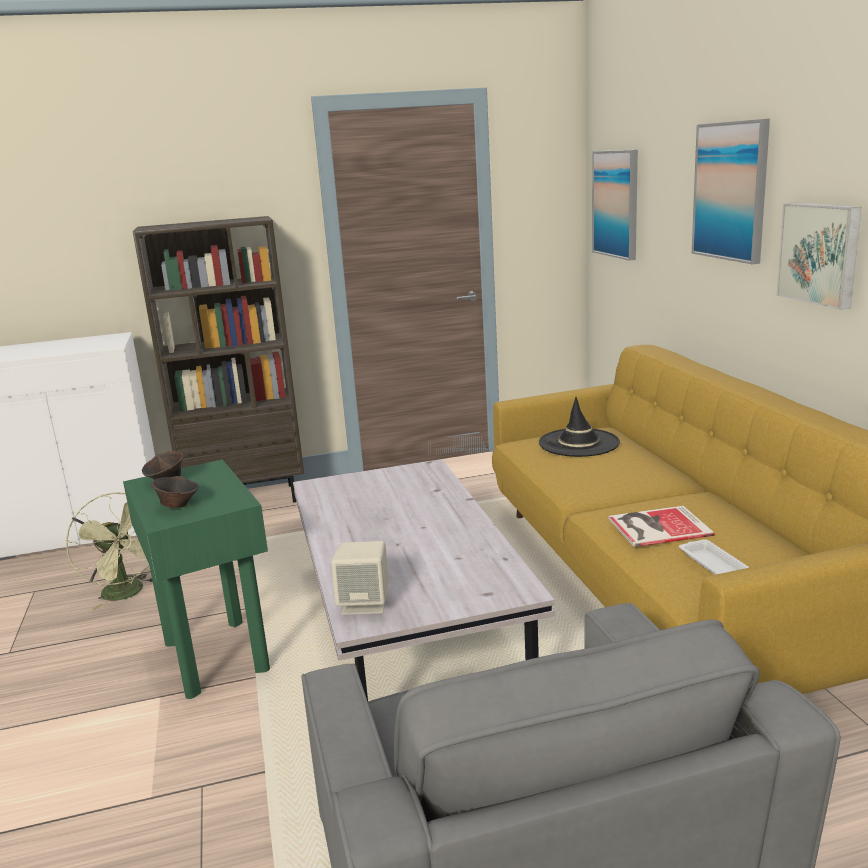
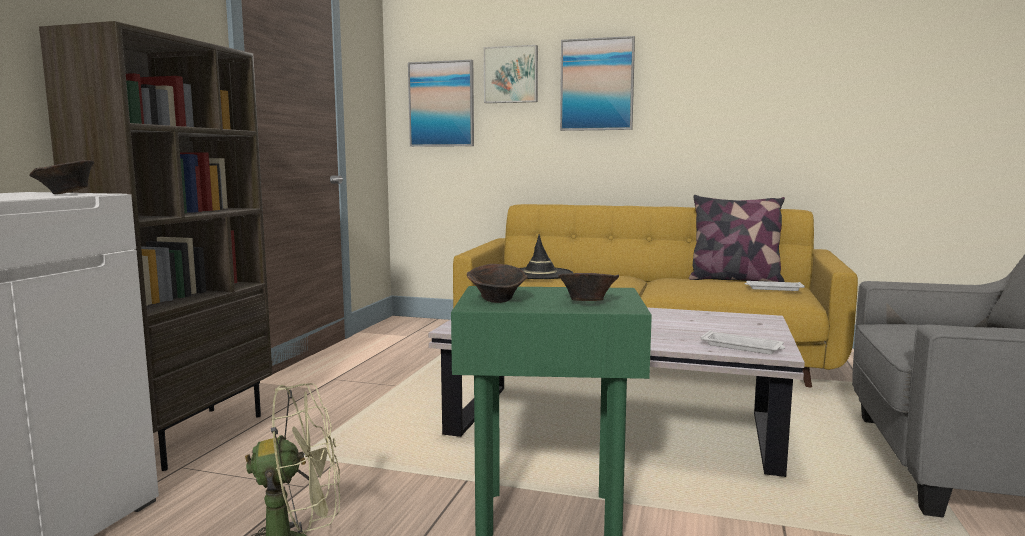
camera: 60 degrees left, 10 degrees down
beige speaker [331,541,388,615] -> white tray [701,330,785,354]
book [608,506,715,547] -> none
picture [776,202,862,310] -> picture moved to [484,45,538,103]
none -> brown bowl [29,160,94,194]
none -> pillow [689,195,785,282]

